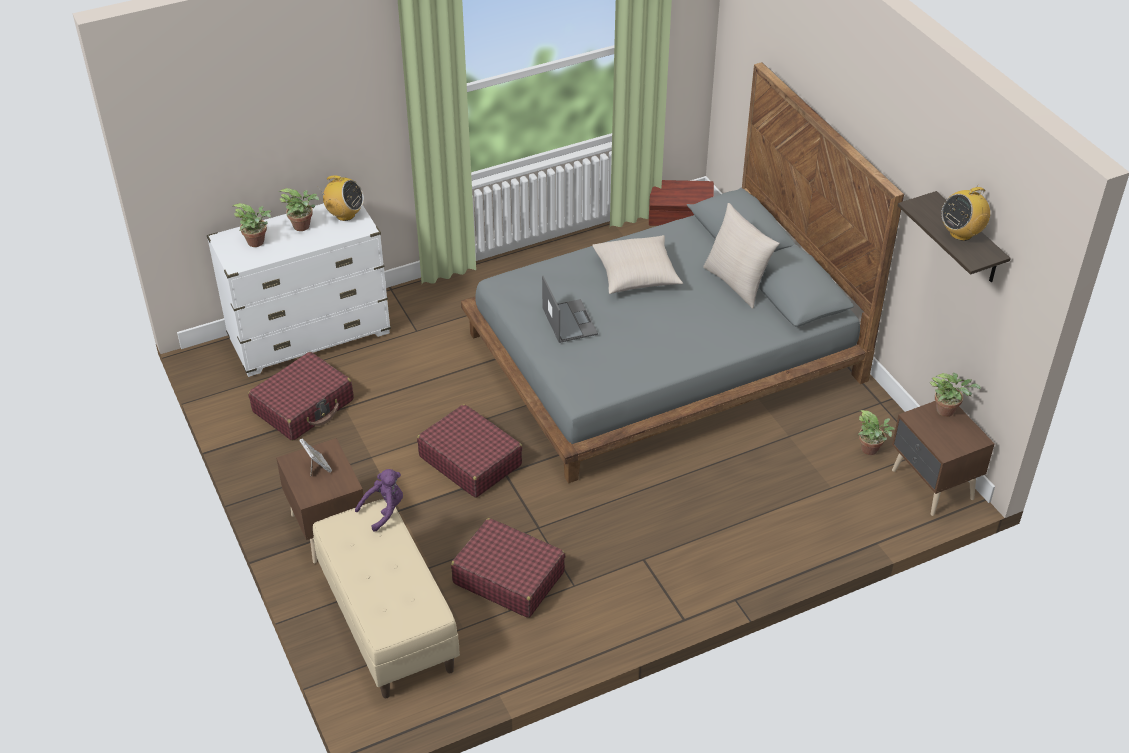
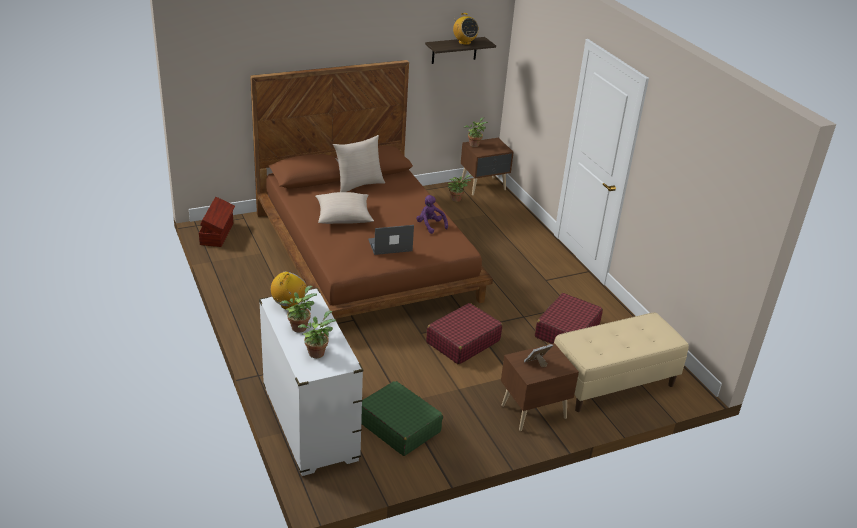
camera: 90 degrees left, 10 degrees down
red suitcase [248,352,354,441] -> green suitcase [361,381,443,456]
purple plush toy [355,469,403,531] -> purple plush toy moved to [416,195,448,234]
grey bed [461,62,904,483] -> brown bed [250,60,493,319]

